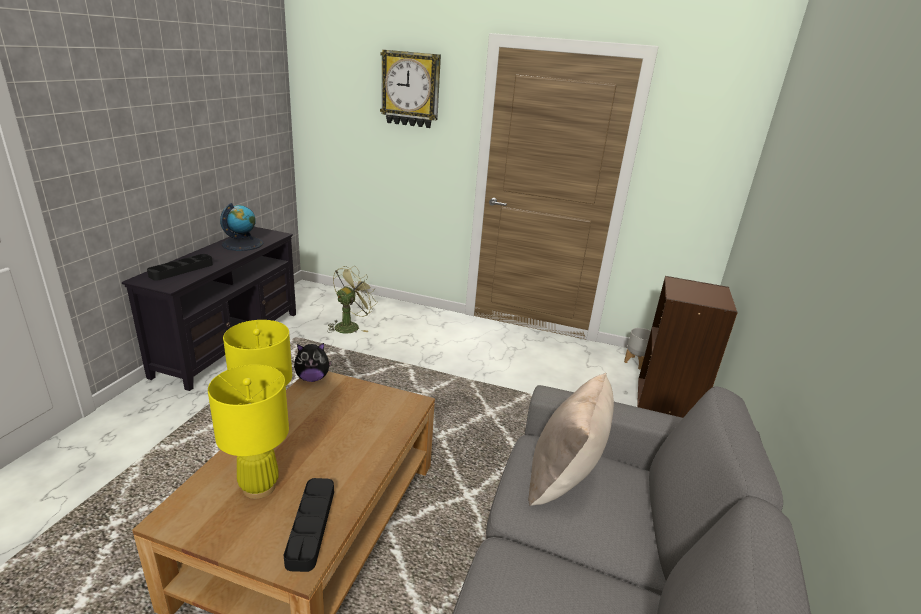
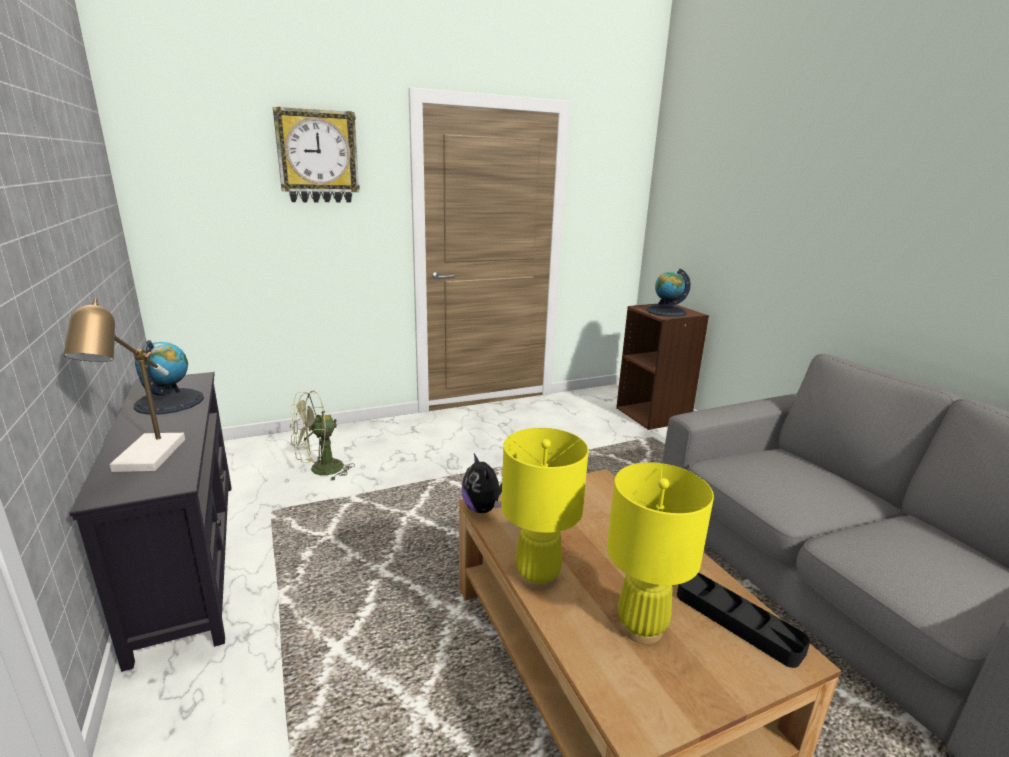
camera: 40 degrees left, 5 degrees down
black tray [147,254,213,281] -> table lamp [63,298,185,472]
plush toy [294,343,332,382] -> plush toy turned 120 degrees clockwise [461,453,502,513]
green fan [327,266,377,334] -> green fan turned 120 degrees counterclockwise [289,390,355,481]
beige pillow [528,373,614,506] -> none
grey planter [624,328,651,369] -> none
none -> globe [647,268,691,317]

